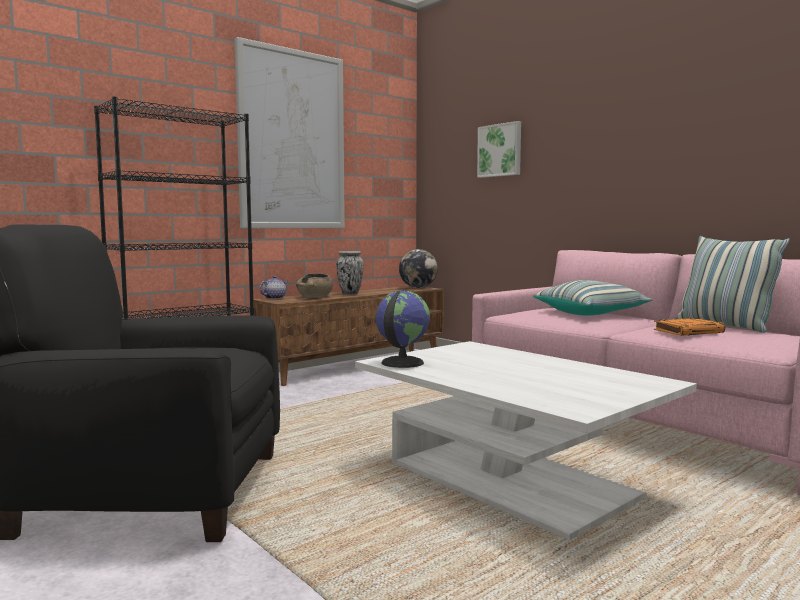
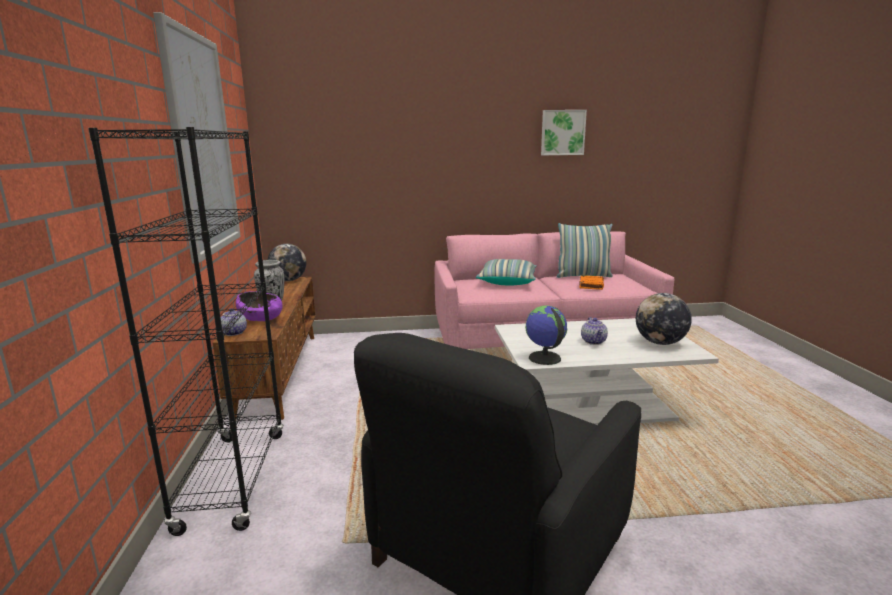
camera: 55 degrees left, 10 degrees up
brown bowl [296,273,333,297] -> purple bowl [236,291,283,321]
picture [477,121,521,178] -> picture moved to [541,110,587,155]
none -> teapot [581,317,608,345]
none -> globe [636,293,692,345]

